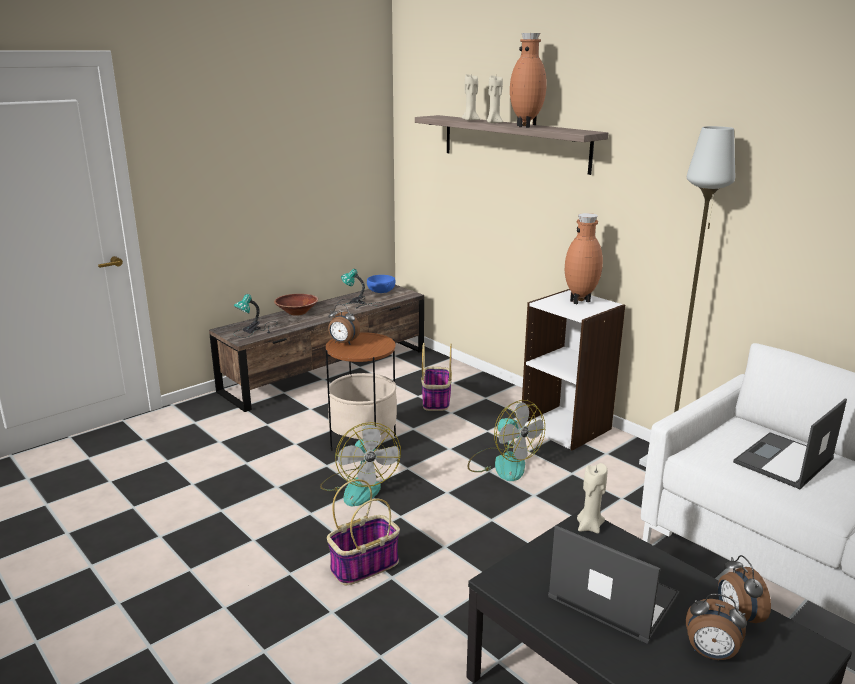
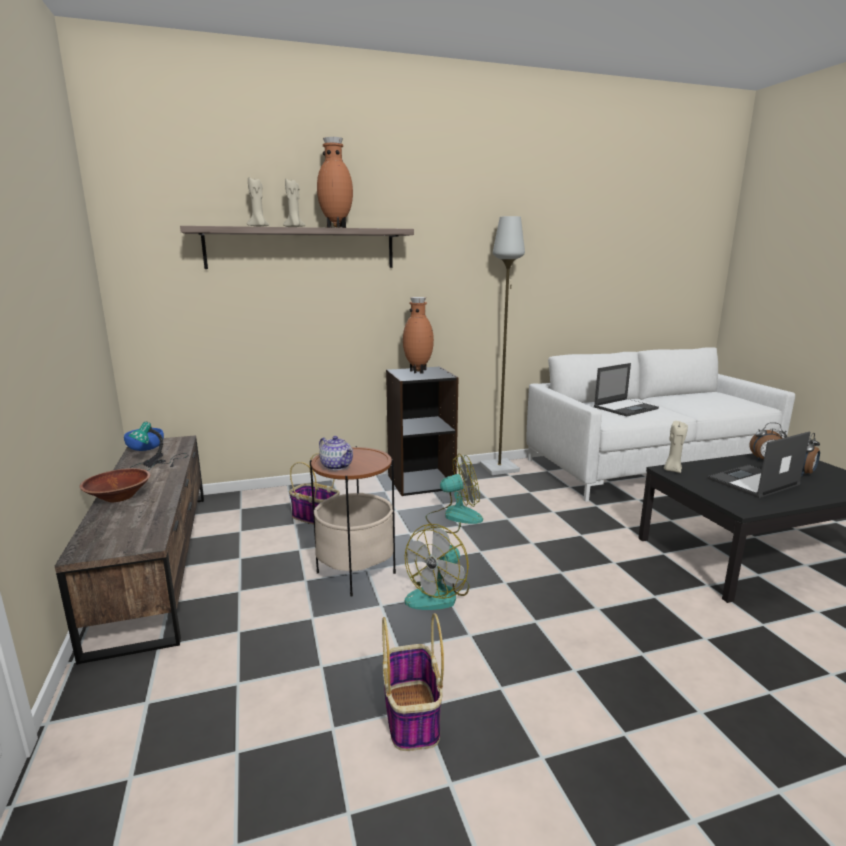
camera: 65 degrees left, 5 degrees down
table lamp [233,294,278,338] -> none
fan [320,422,401,506] -> fan turned 120 degrees clockwise [405,524,469,610]
basket [327,479,400,586] -> basket moved to [382,613,444,751]
alarm clock [328,304,360,345] -> teapot [319,436,353,470]
white bookcase [522,289,625,451] -> black bookcase [386,366,458,496]
laptop [733,398,847,489] -> laptop turned 105 degrees counterclockwise [594,363,659,417]

